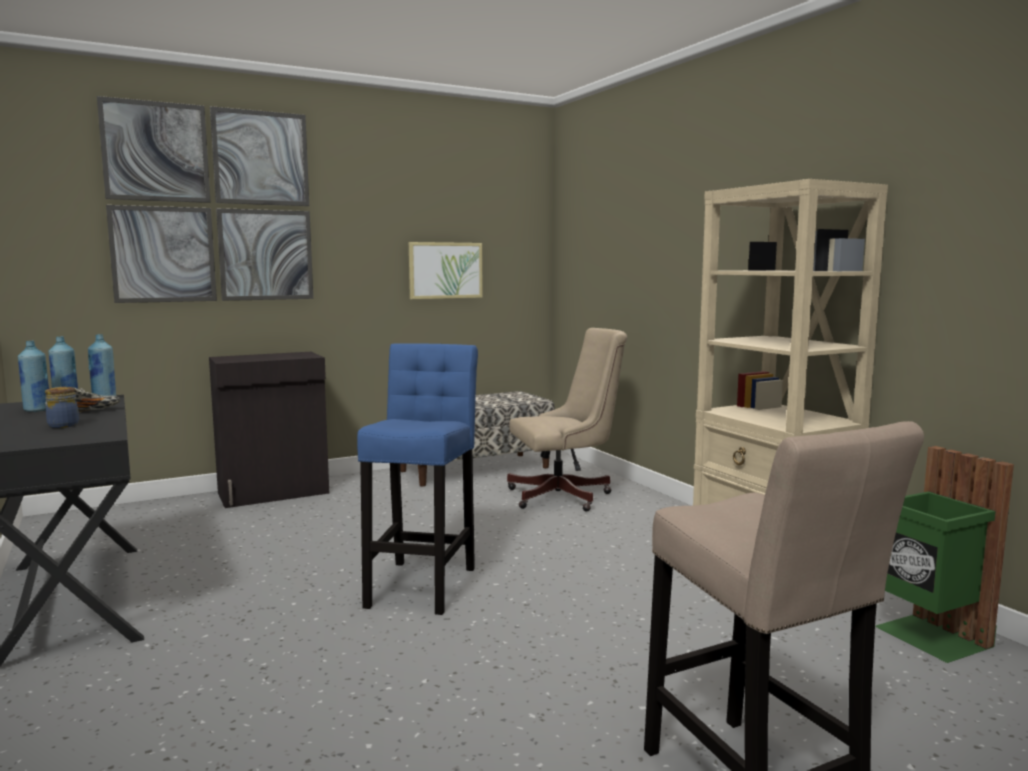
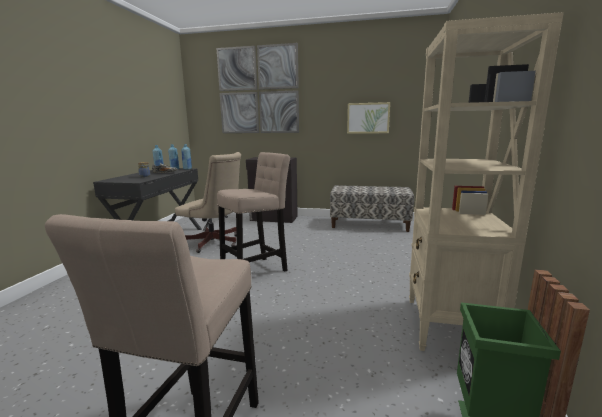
camera: 40 degrees right, 5 degrees up
blue stool [357,343,478,615] -> beige stool [217,152,290,272]
beige office chair [507,328,628,512] -> beige office chair moved to [175,152,241,253]

